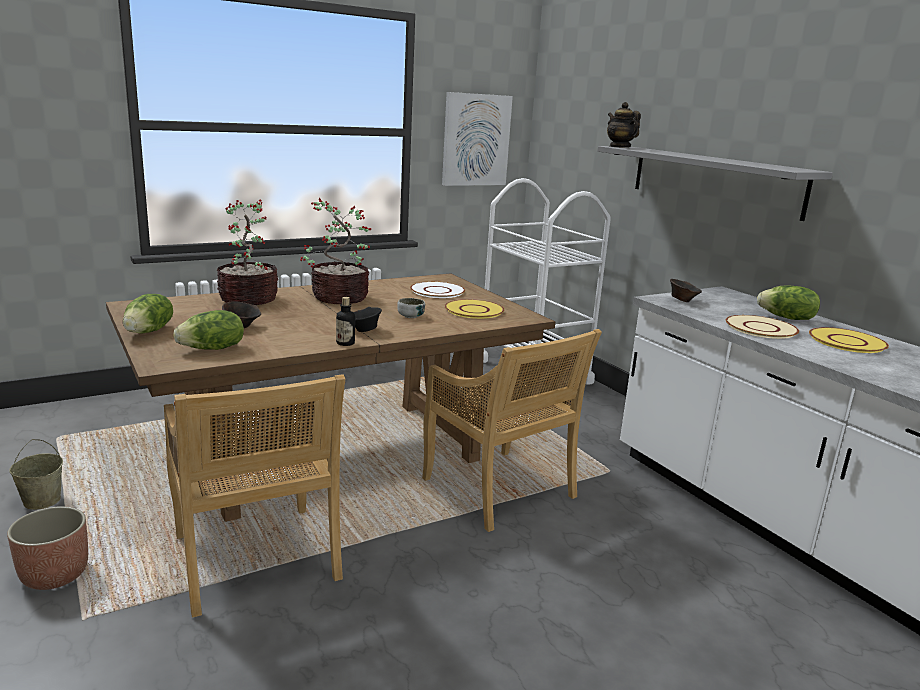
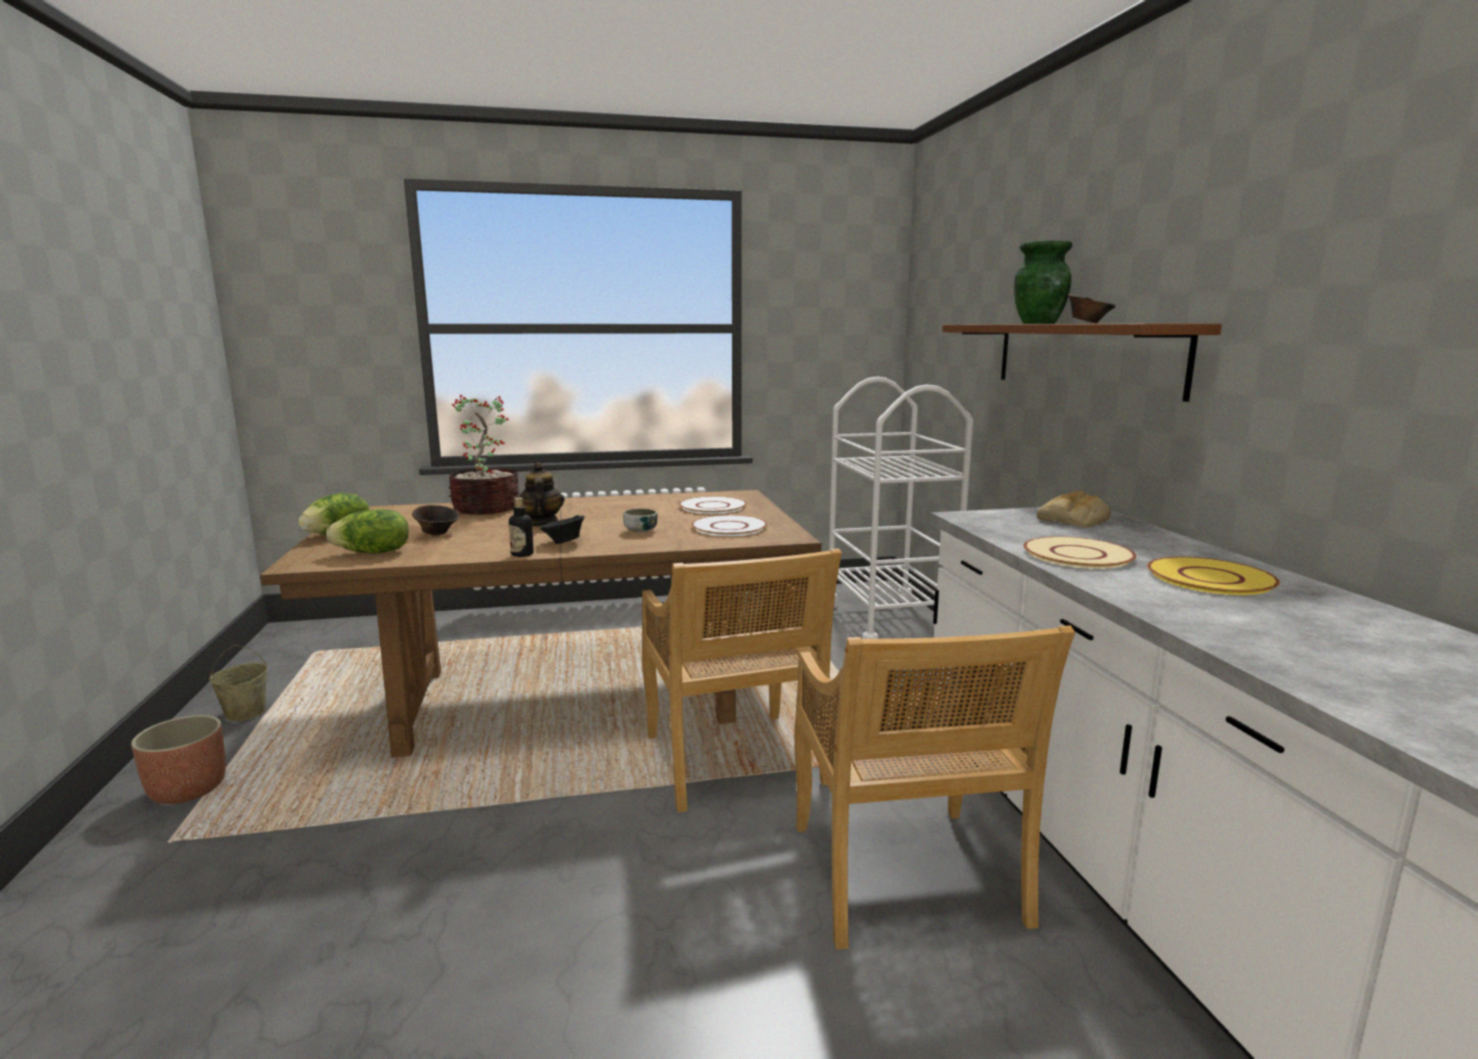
camera: 20 degrees right, 5 degrees down
beige chair [164,374,345,618] -> beige chair moved to [794,626,1075,950]
potted plant [300,197,371,304] -> none
picture [442,92,513,186] -> none
yellow plate [445,299,504,319] -> white plate [691,515,767,536]
grey shelf [597,146,833,221] -> brown shelf [942,324,1222,402]
teapot [607,102,641,147] -> teapot moved to [518,462,565,526]
brown bowl [670,279,702,302] -> brown bowl moved to [1068,294,1116,324]
lettuce [757,285,820,320] -> none
none -> green vase [1014,240,1073,324]
none -> bread [1037,491,1111,527]

